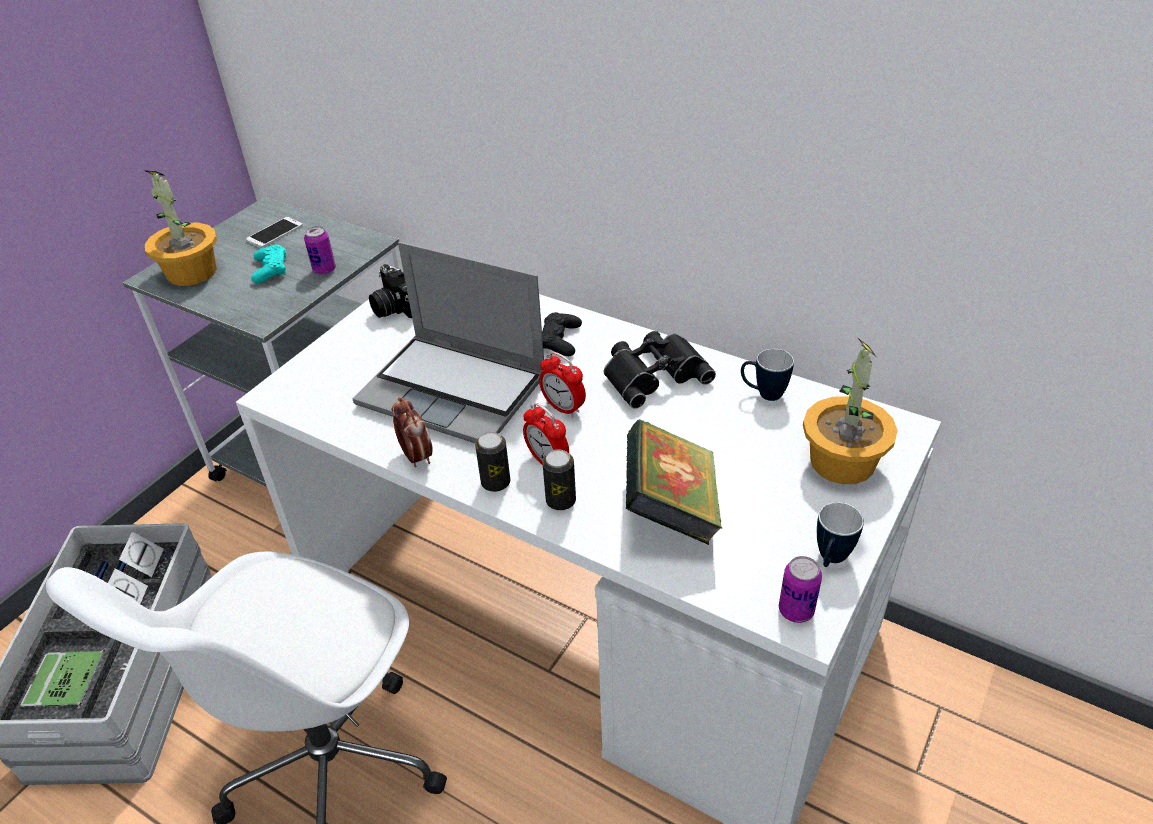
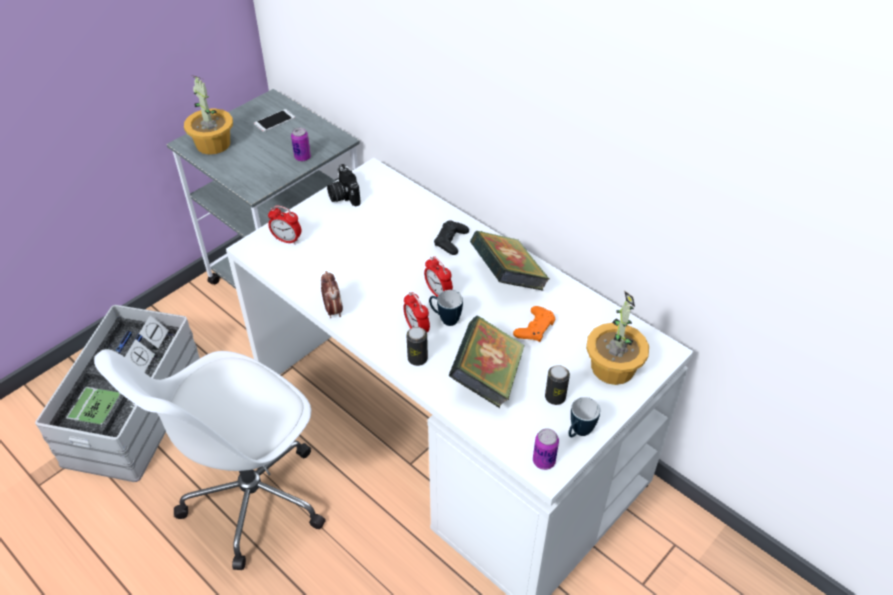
camera: 10 degrees right, 5 degrees up
turquoise game controller [251,244,286,283] -> none
laptop [353,242,544,443] -> none
can [475,432,510,492] -> can moved to [545,365,570,405]
black binoculars [604,331,716,408] -> book [470,231,549,291]
mug [741,349,794,401] -> mug moved to [429,290,463,326]
none -> alarm clock [268,205,301,244]
none -> orange game controller [513,306,555,342]

